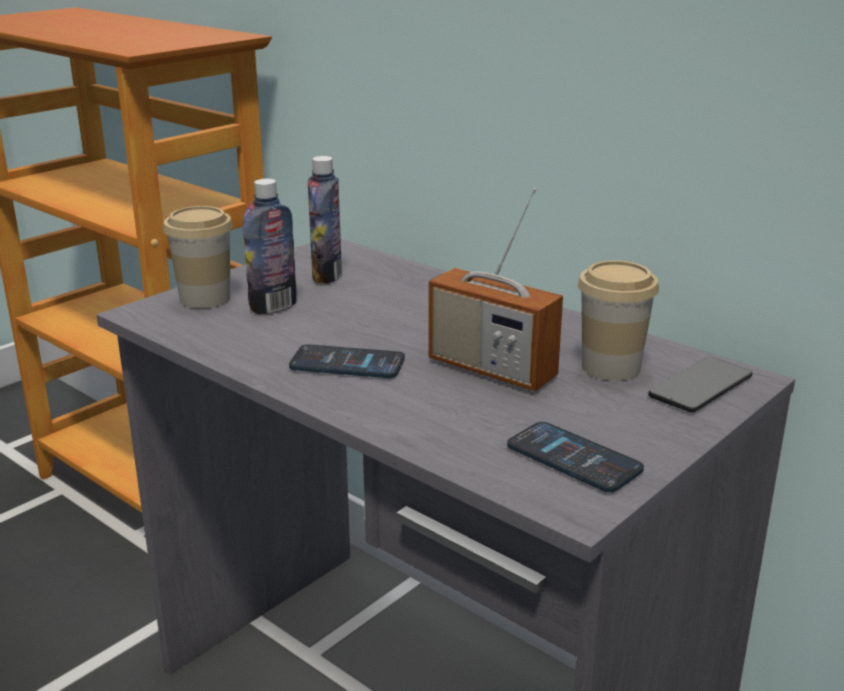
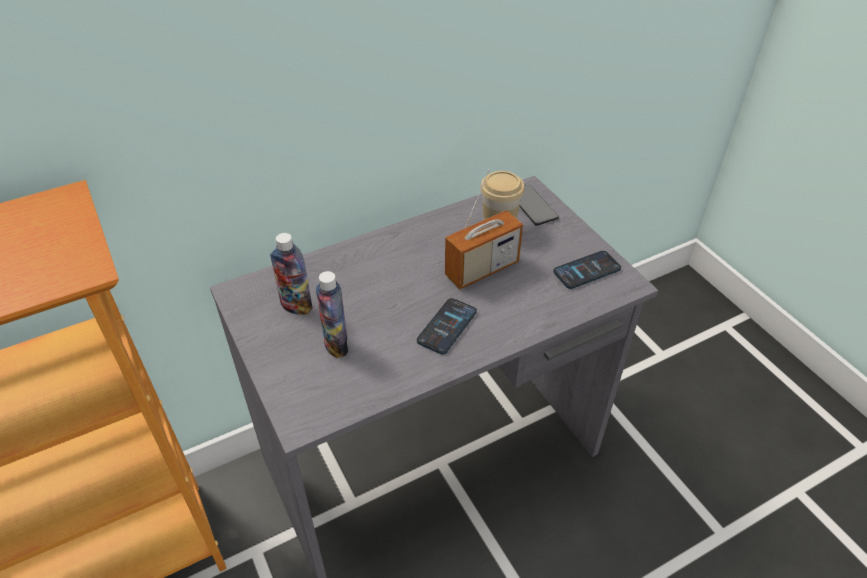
camera: 70 degrees left, 20 degrees up
cup [163,206,233,309] -> none

